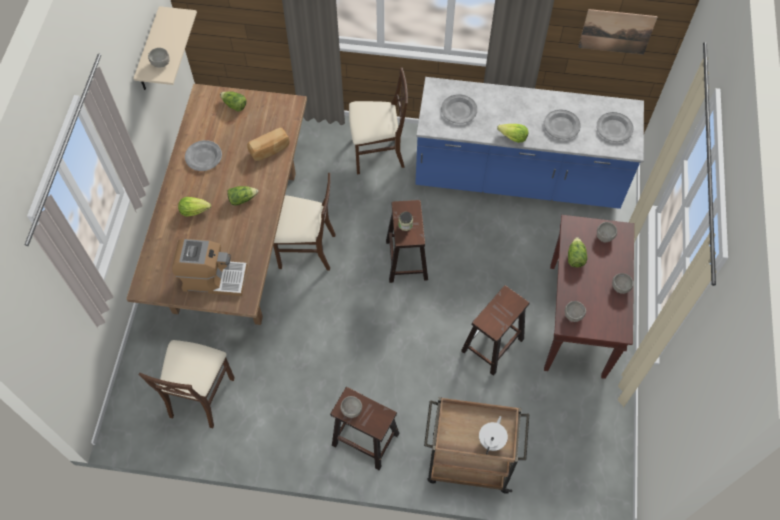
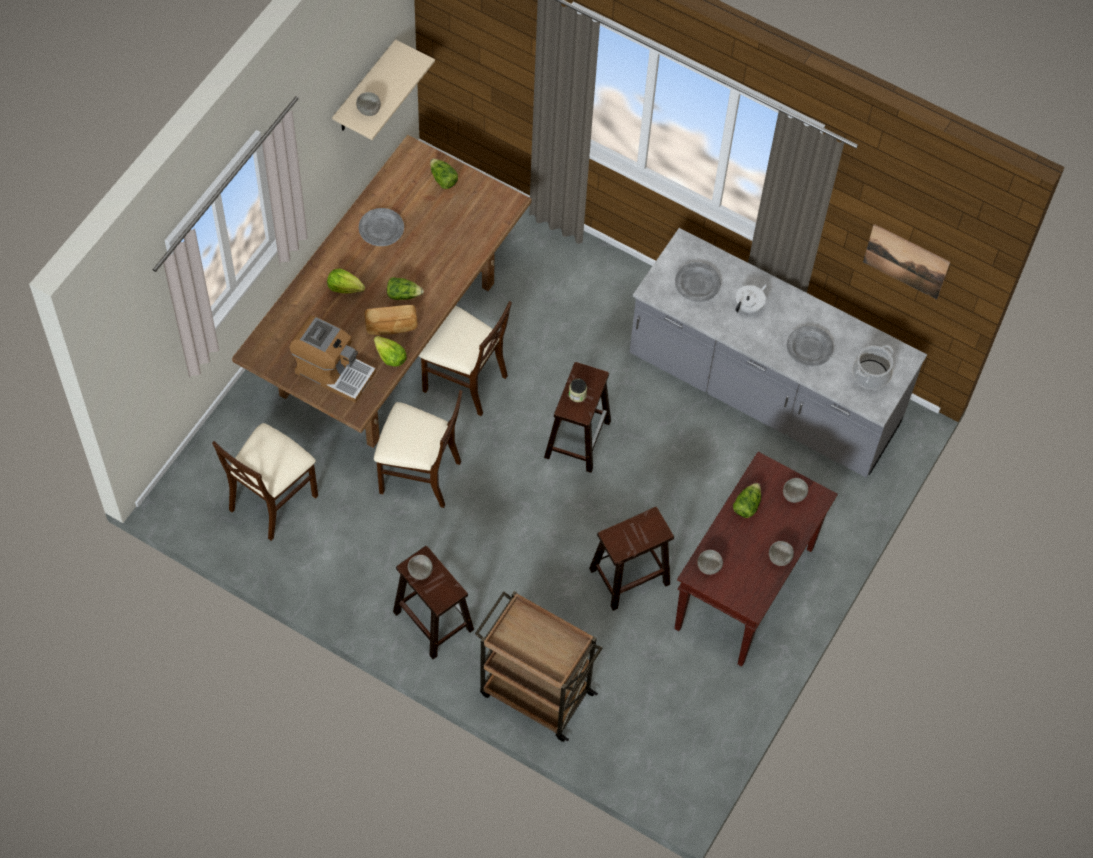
camera: 20 degrees right, 0 degrees up
bread [247,127,290,161] -> bread moved to [365,305,418,335]
beige chair [349,67,408,174] -> beige chair moved to [374,390,462,508]
blue counter [415,77,644,209] -> grey counter [629,228,927,478]
white teapot [479,416,508,455] -> white teapot moved to [736,284,767,313]
lettuce [497,124,528,143] -> lettuce moved to [374,336,407,367]
grey plate [596,112,634,142] -> cooking pot [852,345,894,390]

